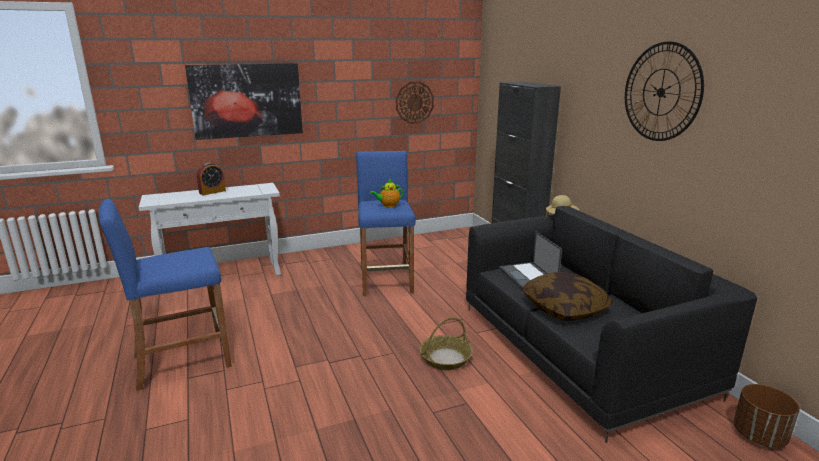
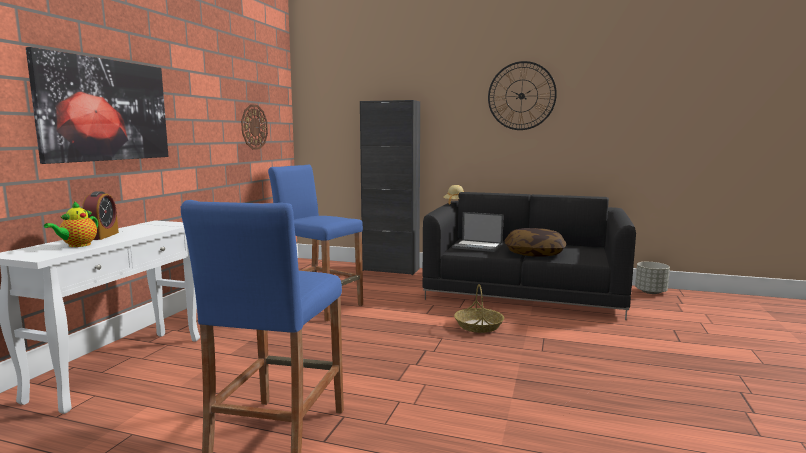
camera: 50 degrees left, 10 degrees down
teapot [370,179,403,208] -> teapot moved to [44,201,98,247]
brown planter [734,384,800,448] -> grey planter [635,262,670,294]

